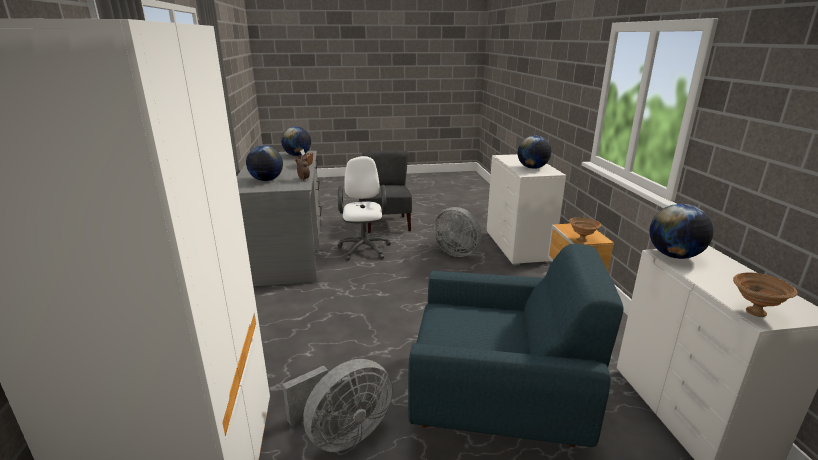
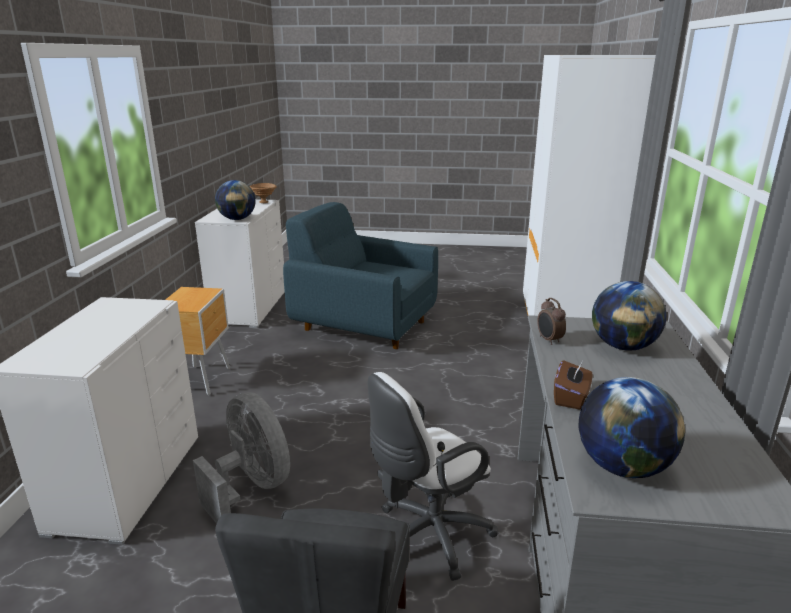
camera: 165 degrees left, 0 degrees up
grey fan [282,359,393,452] -> none
white office chair [337,156,391,261] -> white office chair turned 45 degrees clockwise [368,372,498,581]
globe [517,136,551,169] -> none
brown bowl [569,217,601,242] -> none

